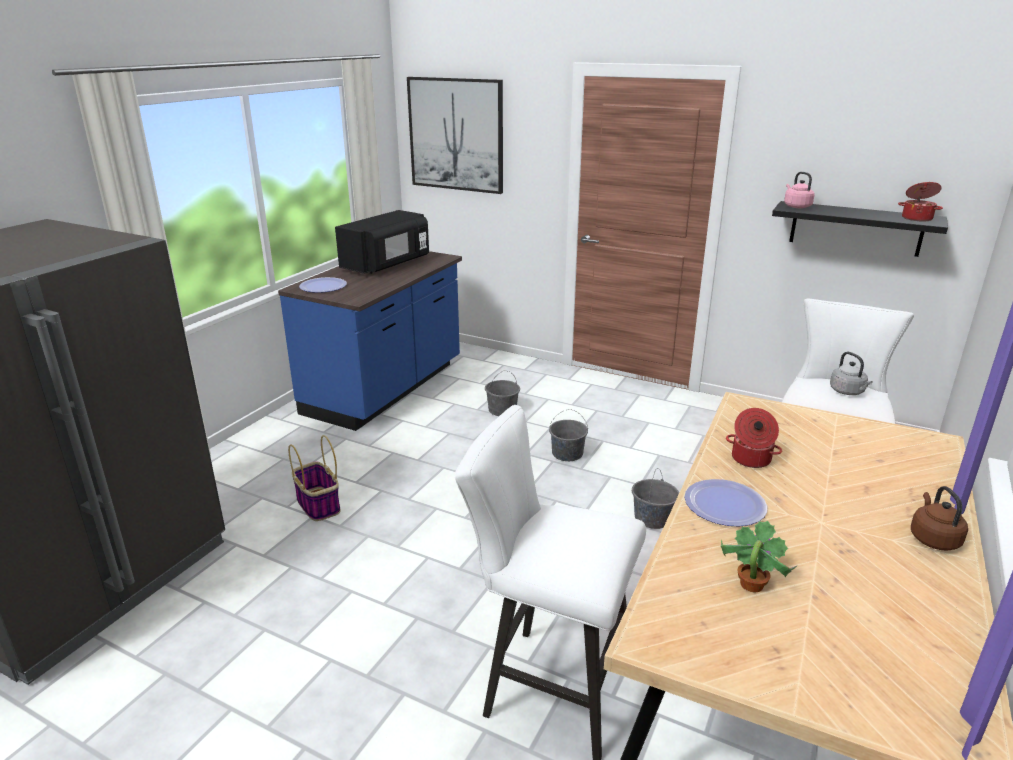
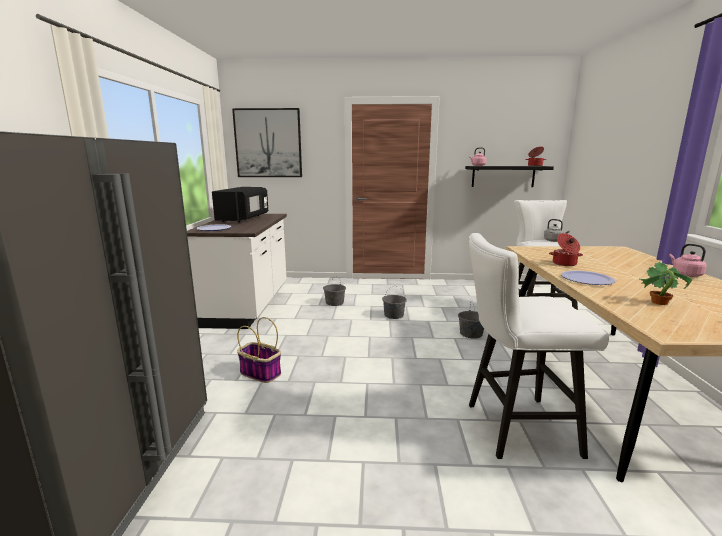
camera: 25 degrees left, 10 degrees down
blue counter [278,251,462,431] -> white counter [187,214,287,329]
brown kettle [911,486,968,550] -> pink kettle [669,244,707,277]

